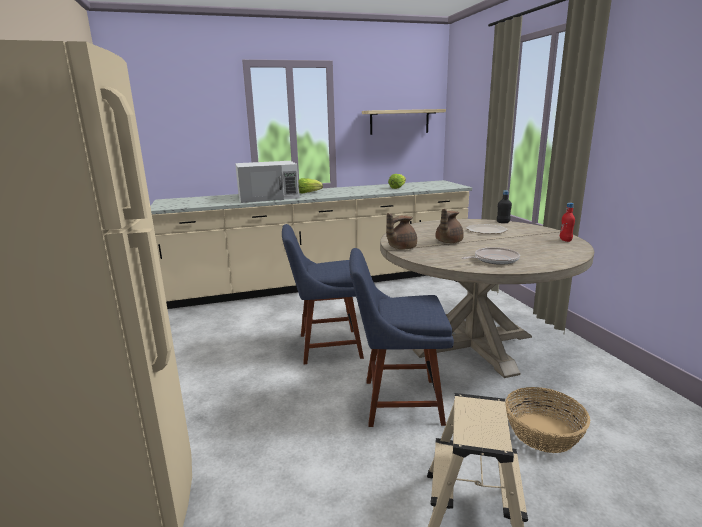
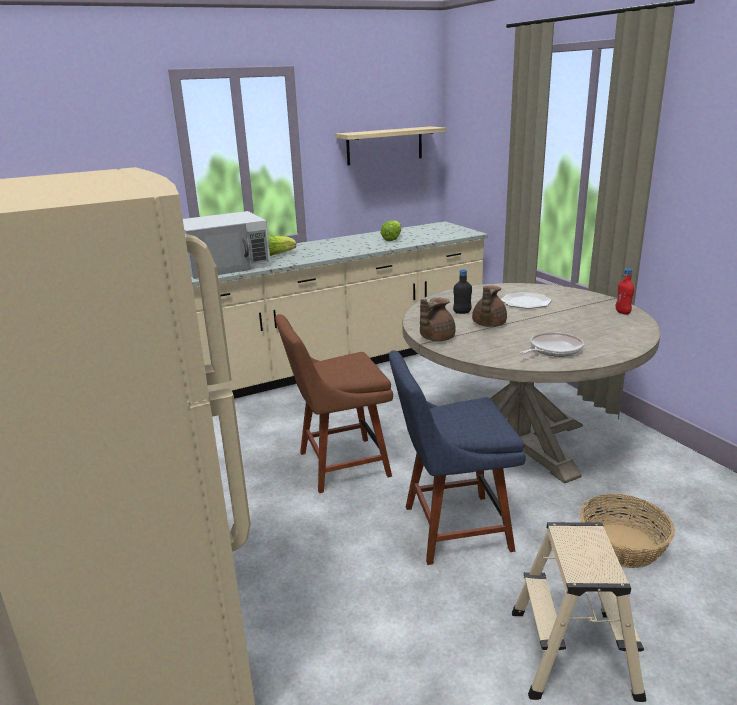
camera: 10 degrees left, 5 degrees up
blue chair [282,224,364,364] -> brown chair [275,314,393,493]
black bottle [497,191,512,223] -> black bottle moved to [453,269,472,314]

